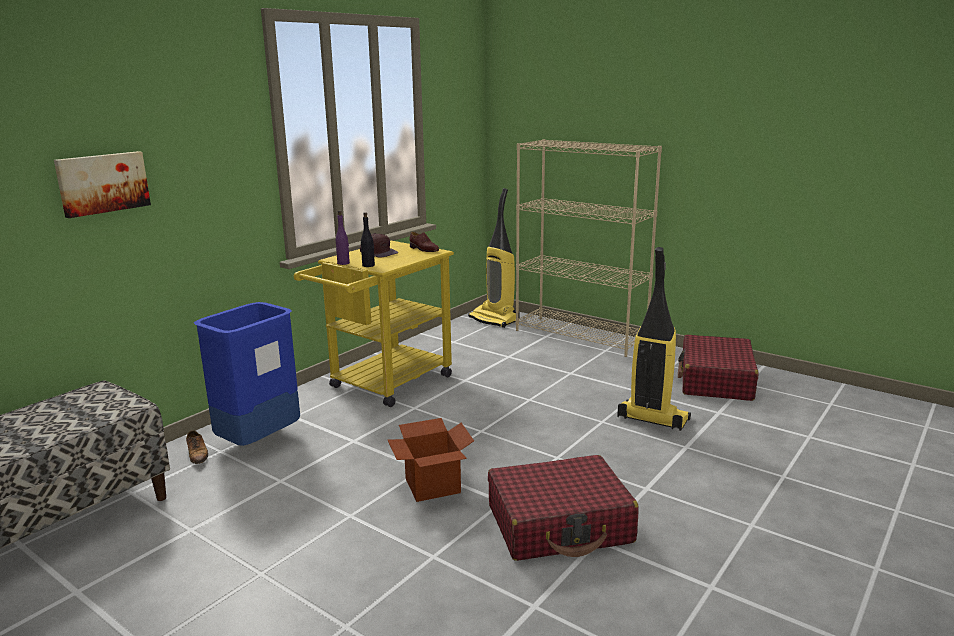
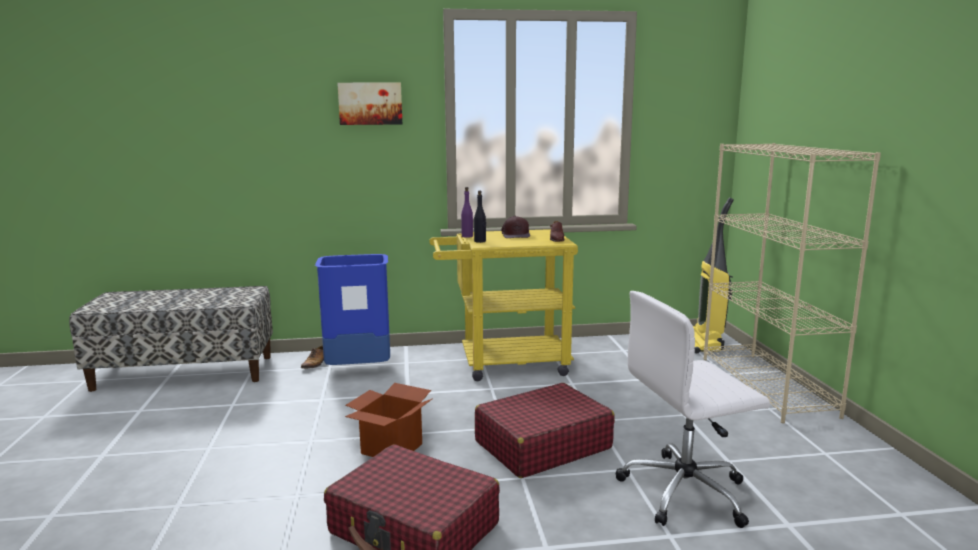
camera: 45 degrees right, 5 degrees down
picture [54,151,151,218] -> picture moved to [337,83,402,125]
vacuum cleaner [617,247,691,431] -> white office chair [615,291,770,528]
red suitcase [678,335,758,401] -> red suitcase moved to [475,383,615,478]

